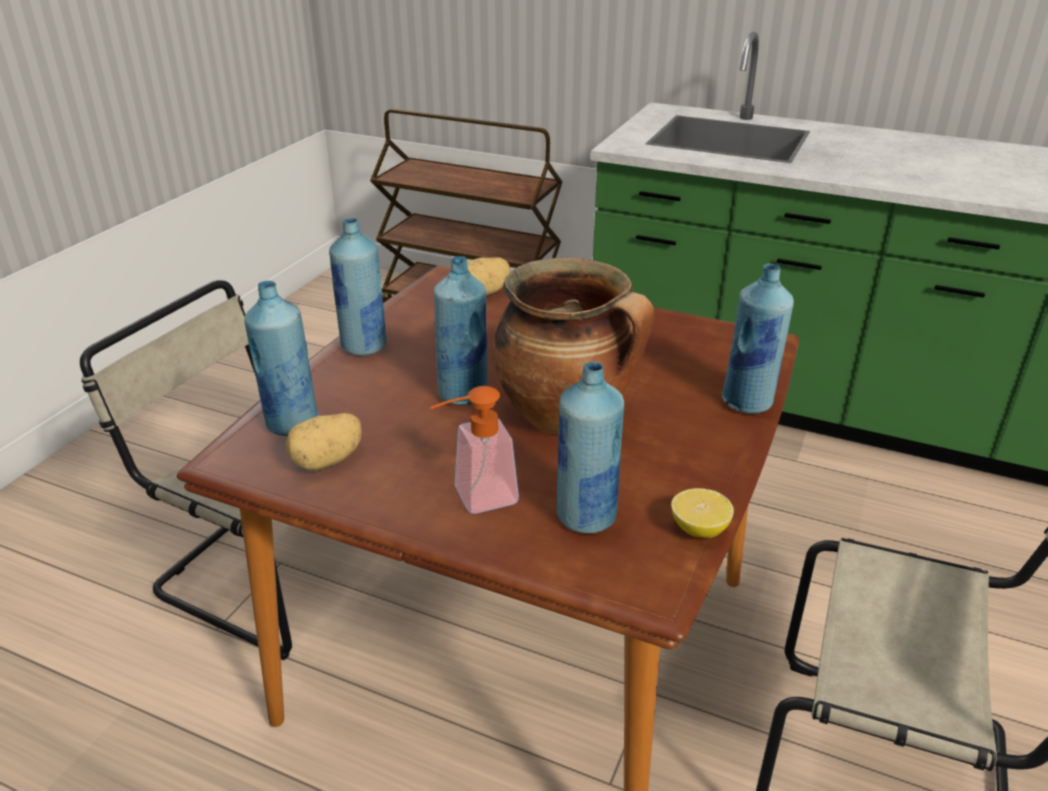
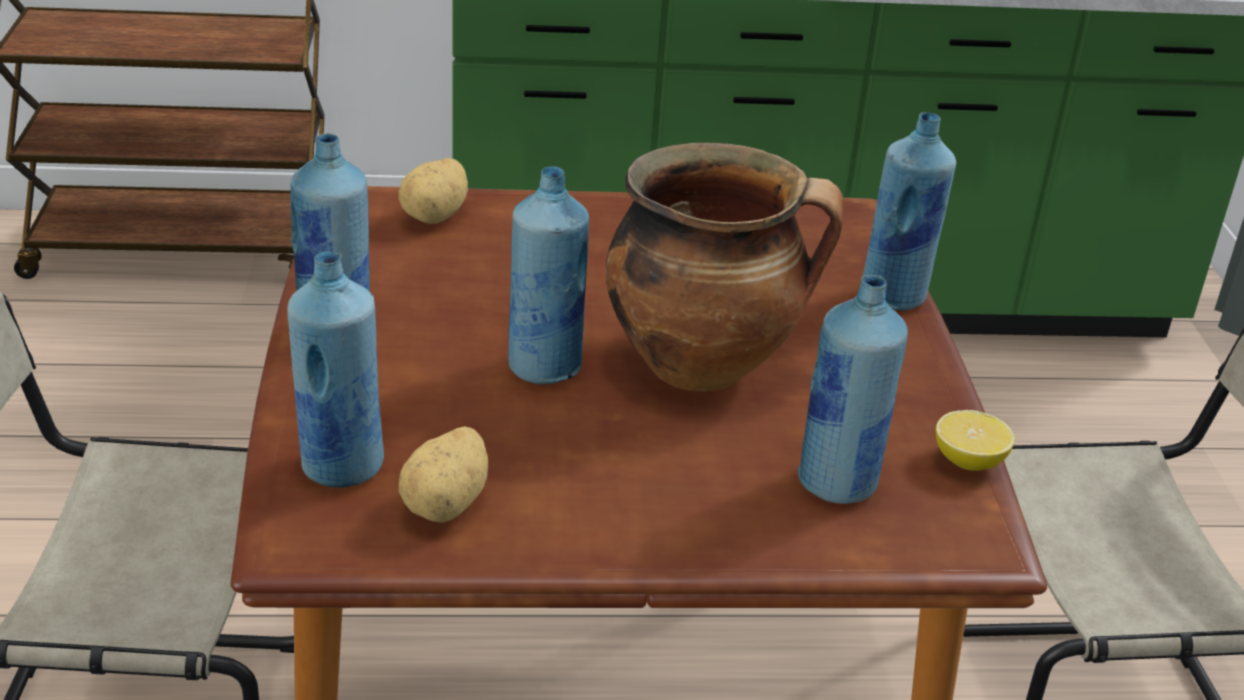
camera: 30 degrees left, 0 degrees up
soap dispenser [430,386,519,514] -> none

